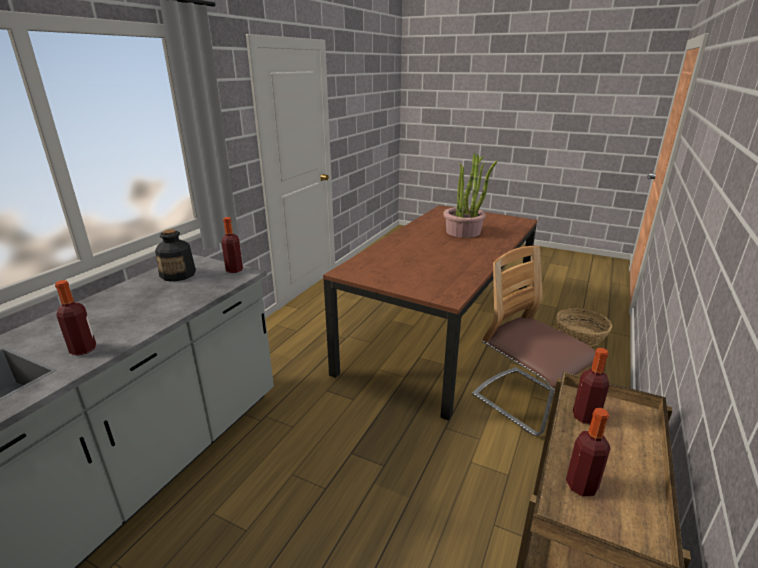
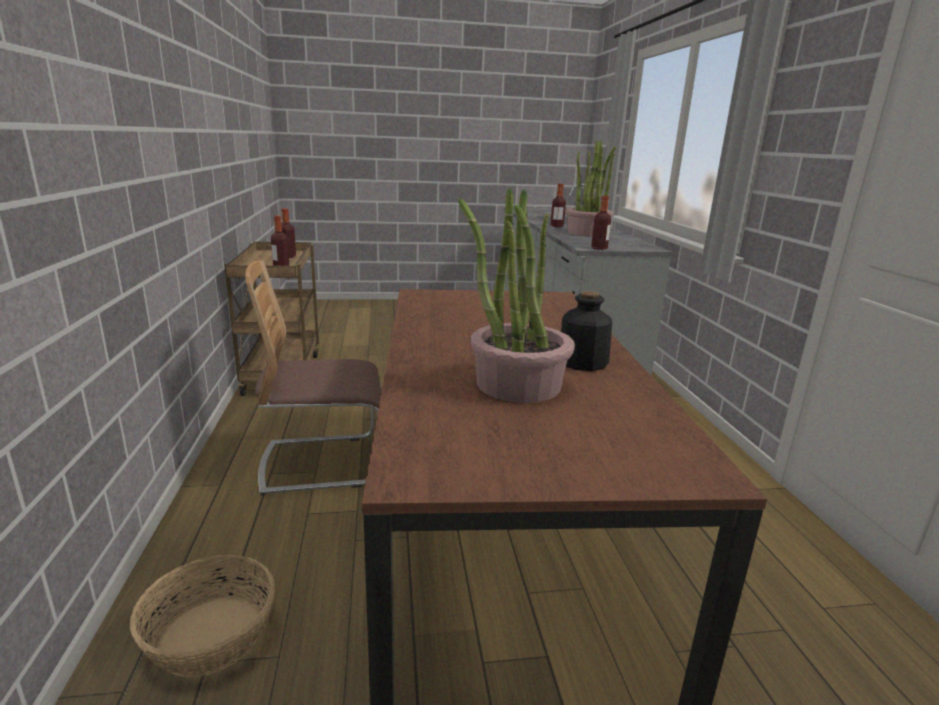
camera: 145 degrees right, 5 degrees down
bottle [155,229,196,281] -> bottle moved to [560,291,612,371]
chair [472,246,595,436] -> chair turned 150 degrees clockwise [245,260,381,495]
none -> potted plant [565,140,616,237]

